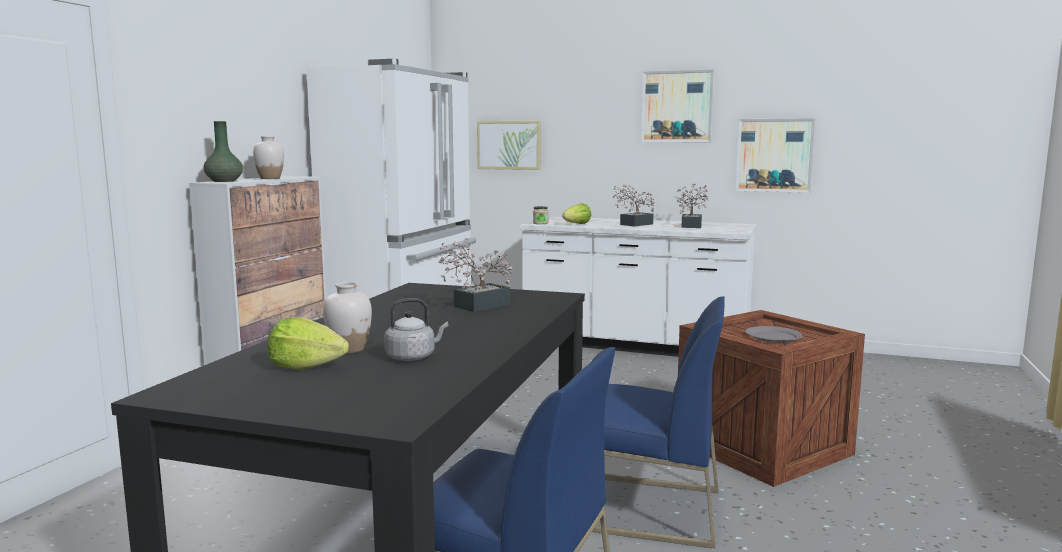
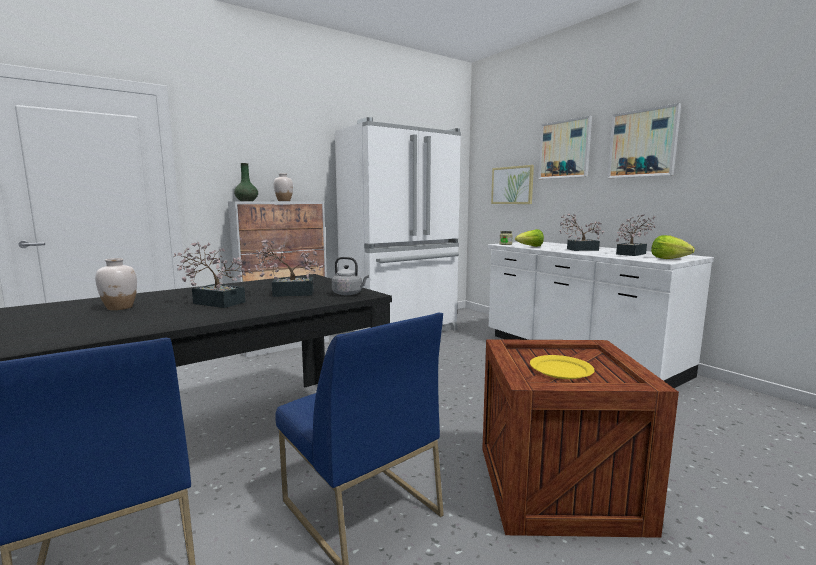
camera: 35 degrees right, 0 degrees up
lettuce [267,317,349,370] -> lettuce moved to [651,235,695,259]
grey kettle [384,298,448,361] -> grey kettle moved to [332,257,369,295]
picture [735,118,815,193] -> picture moved to [538,116,592,179]
grey plate [745,326,803,343] -> yellow plate [530,355,595,379]
none -> potted plant [173,242,253,308]

